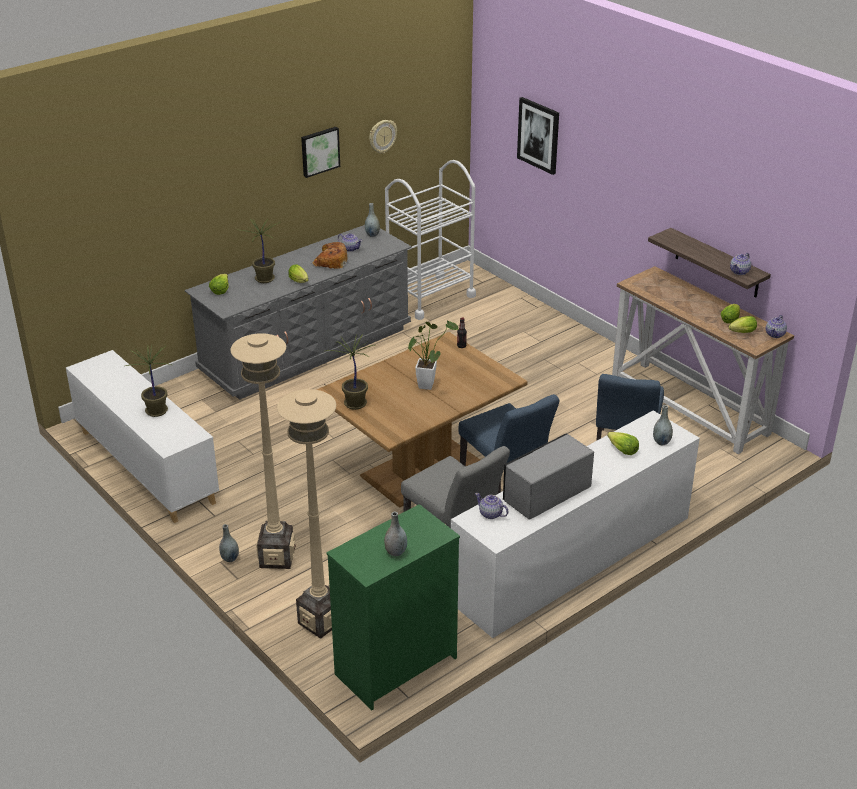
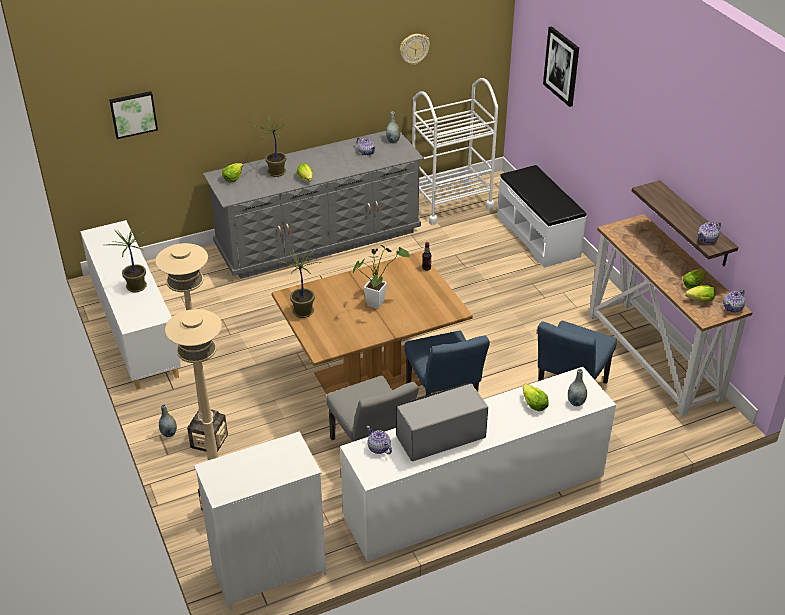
camera: 15 degrees right, 5 degrees up
picture [301,127,340,178] -> picture moved to [109,91,158,139]
bread [312,242,348,269] -> none
green dresser [326,504,460,710] -> white dresser [194,432,327,610]
grey vase [384,512,407,556] -> none
none -> white bench [497,165,587,268]

